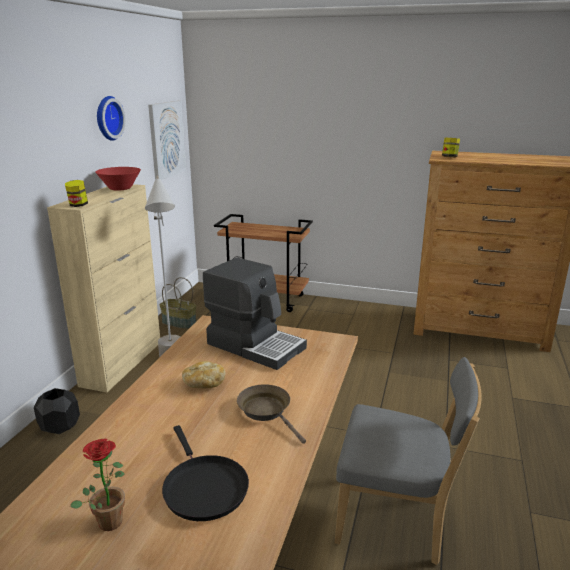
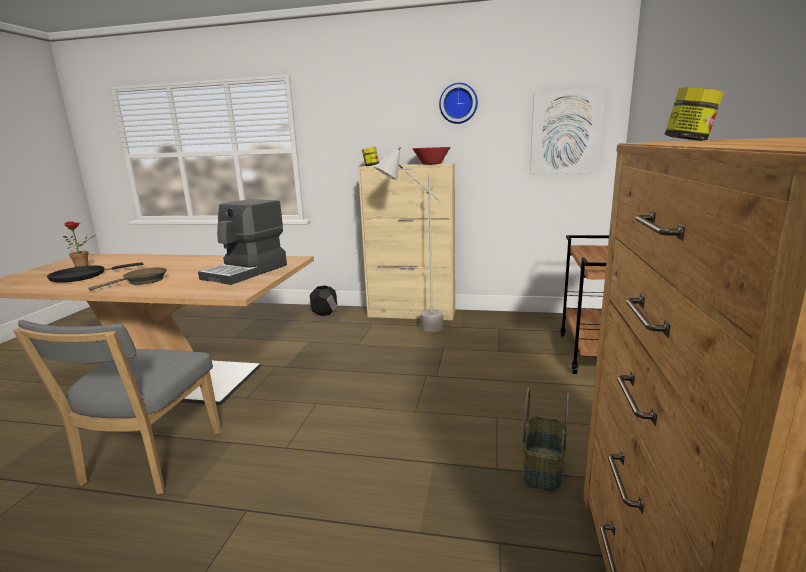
camera: 85 degrees right, 5 degrees down
basket [159,277,196,329] -> basket moved to [522,387,569,492]
bread [182,361,225,389] -> none

